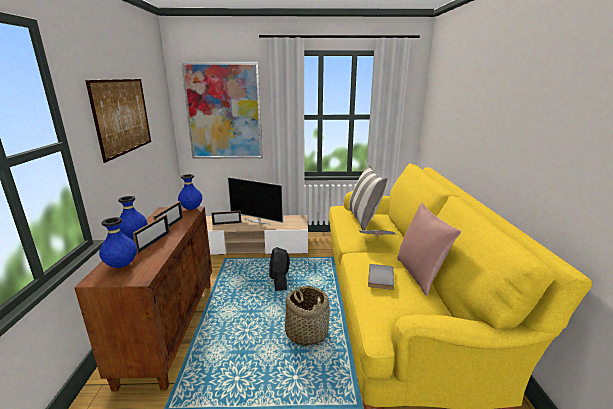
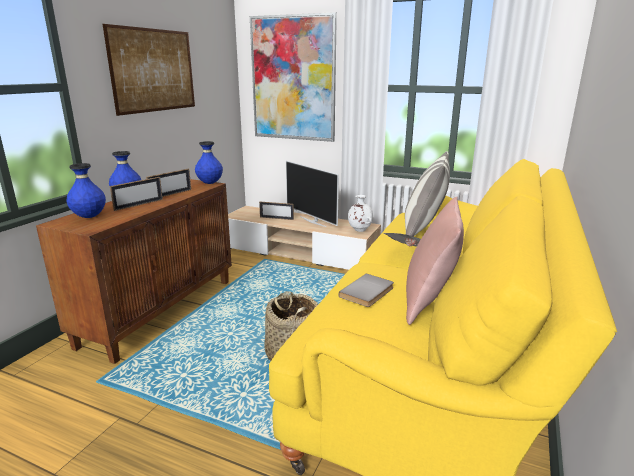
camera: 25 degrees right, 0 degrees up
black fan [269,247,290,291] -> none
none -> white vase [348,195,373,232]

